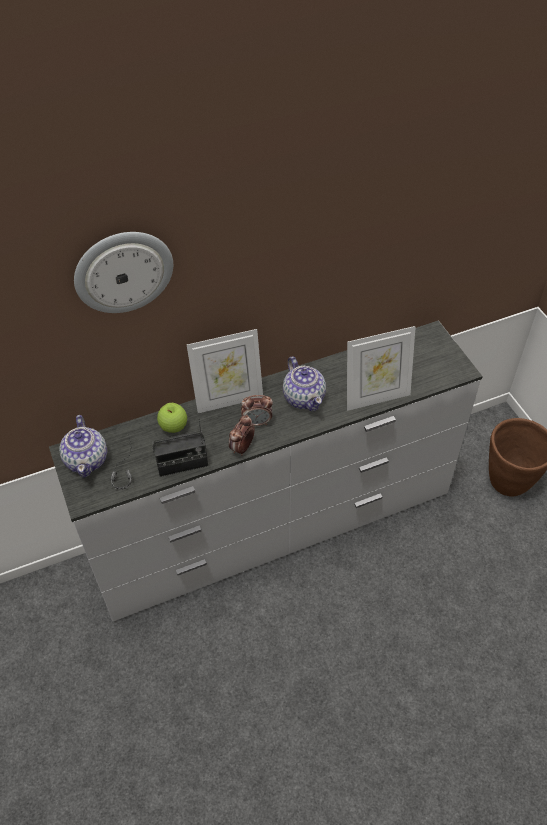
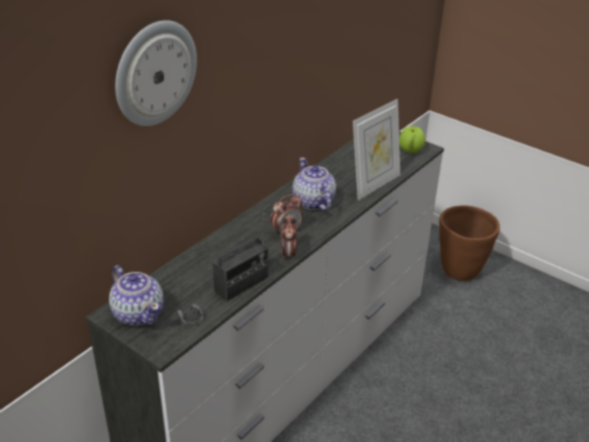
camera: 30 degrees left, 15 degrees down
apple [157,403,187,433] -> apple moved to [399,126,425,153]
picture frame [187,329,263,413] -> none
teapot [283,356,326,411] -> teapot turned 150 degrees counterclockwise [292,158,336,211]

